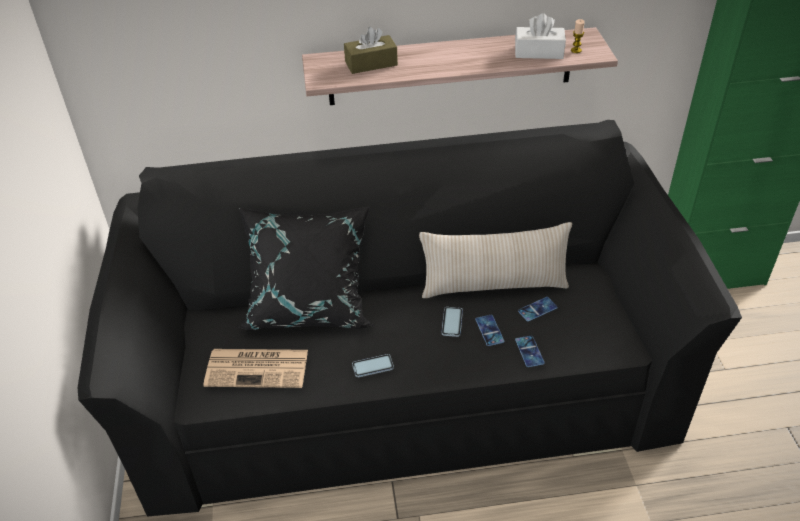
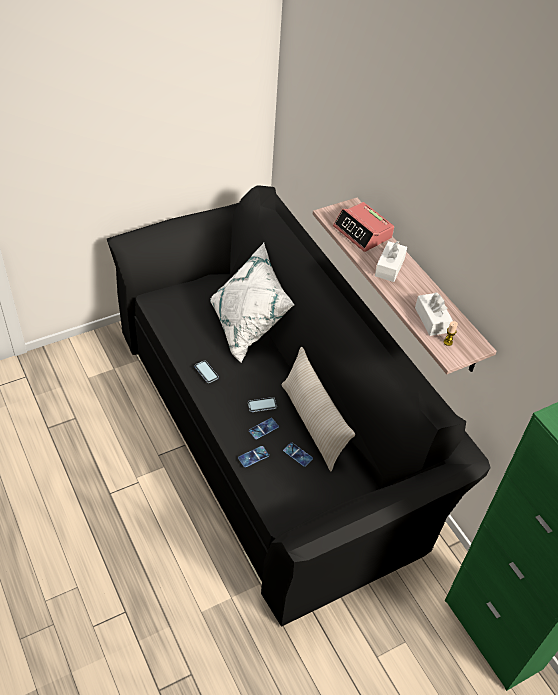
camera: 65 degrees right, 5 degrees up
newspaper [203,349,308,388] -> none
black pillow [237,207,374,330] -> white pillow [210,243,294,362]
brown tissue box [344,27,398,74] -> alarm clock [333,202,394,252]
none -> white tissue box [375,241,407,282]

